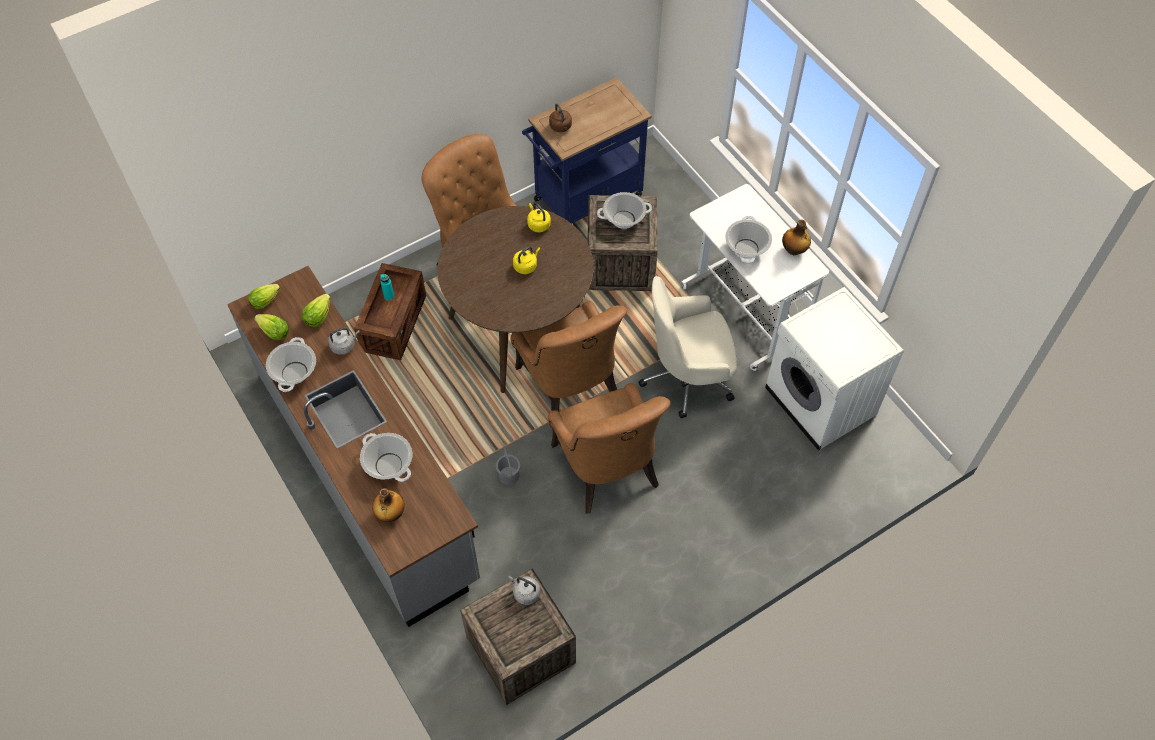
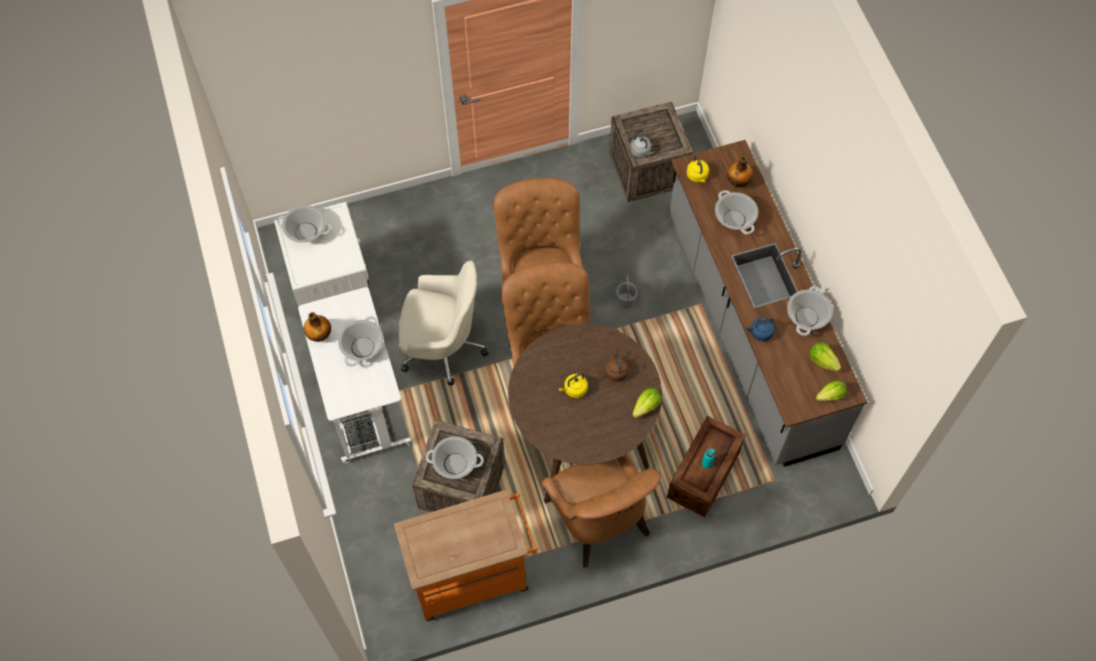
camera: 165 degrees left, 5 degrees up
lettuce [302,294,330,327] -> lettuce moved to [632,388,661,418]
grey kettle [328,327,360,355] -> blue kettle [745,317,775,341]
blue cart [522,77,652,224] -> orange cart [394,489,538,621]
yellow kettle [527,203,551,232] -> yellow kettle moved to [687,156,709,182]
brown kettle [549,103,572,132] -> brown kettle moved to [605,350,628,382]
none -> cooking pot [277,205,331,243]

